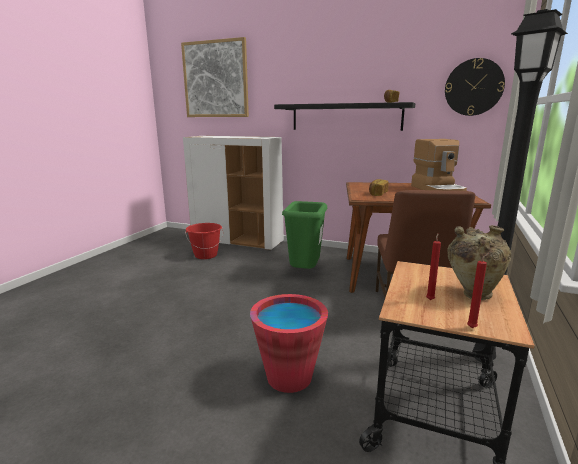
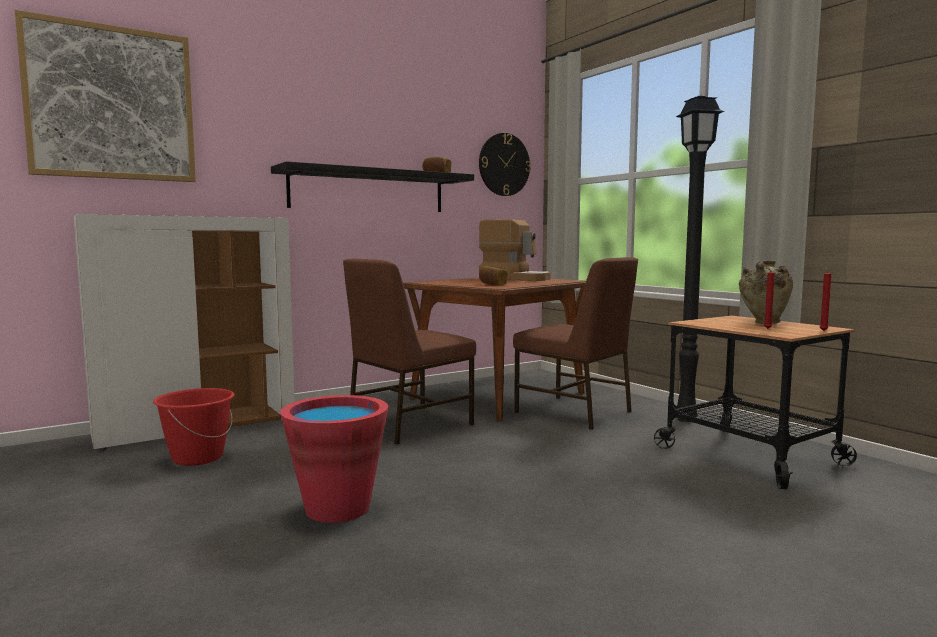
camera: 55 degrees left, 10 degrees down
red bucket [250,294,328,393] -> red bucket moved to [280,395,388,523]
green trash can [282,201,327,269] -> brown chair [343,259,476,445]

